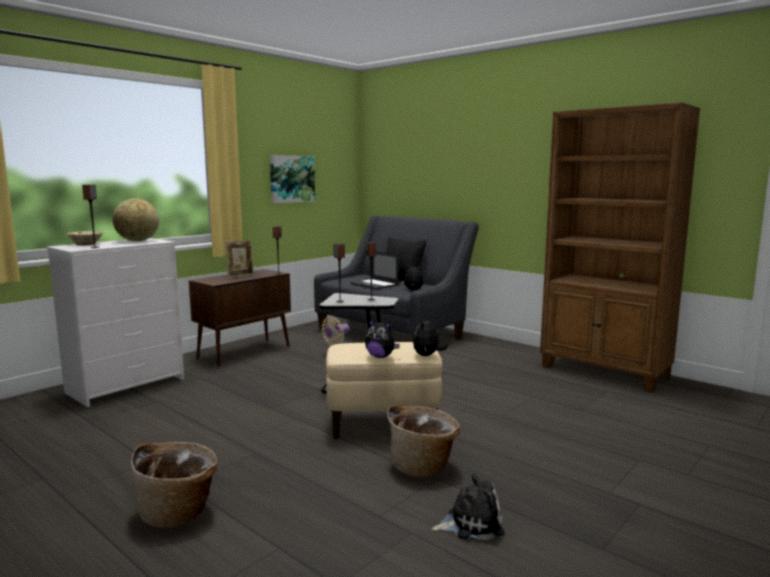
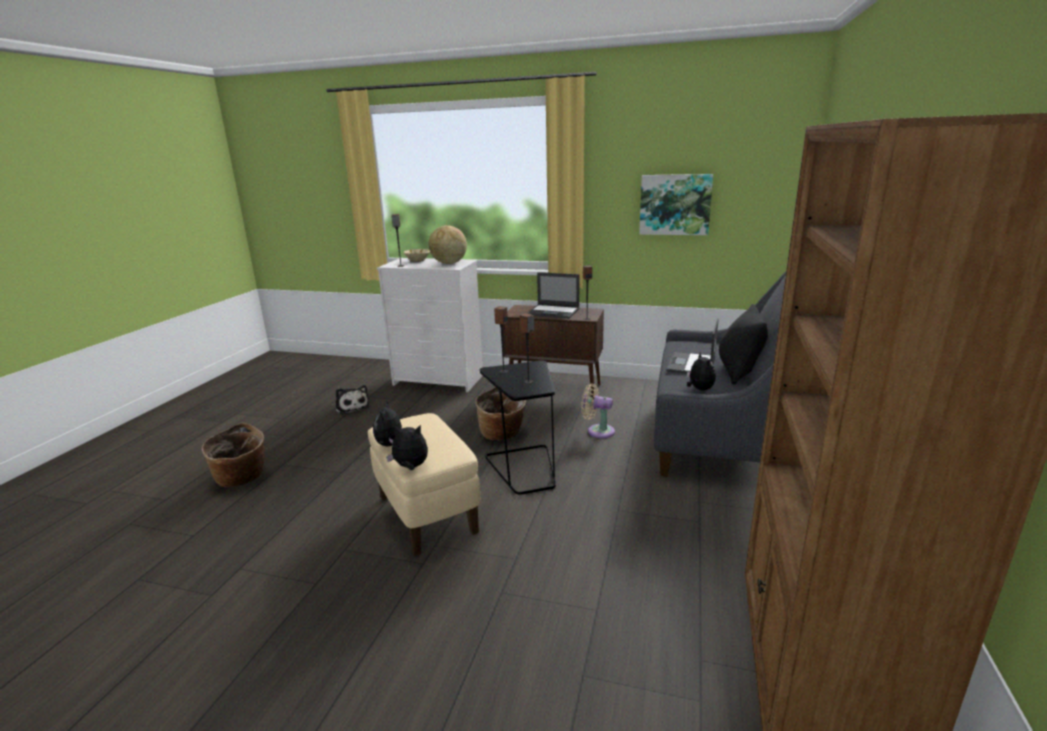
camera: 65 degrees right, 10 degrees up
picture frame [225,240,254,278] -> laptop [527,272,579,319]
basket [387,405,460,477] -> basket moved to [475,387,526,440]
plush toy [431,474,505,541] -> plush toy moved to [335,385,370,415]

